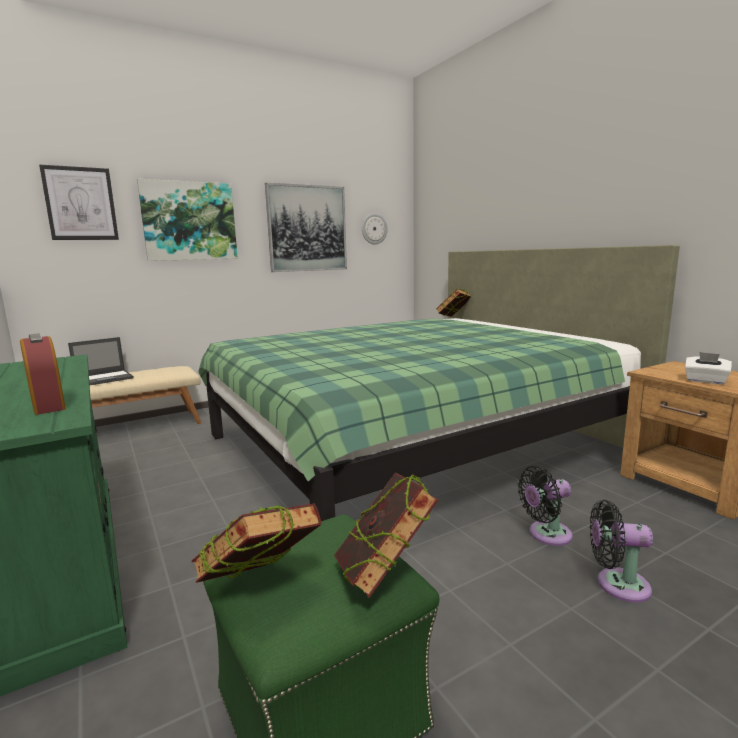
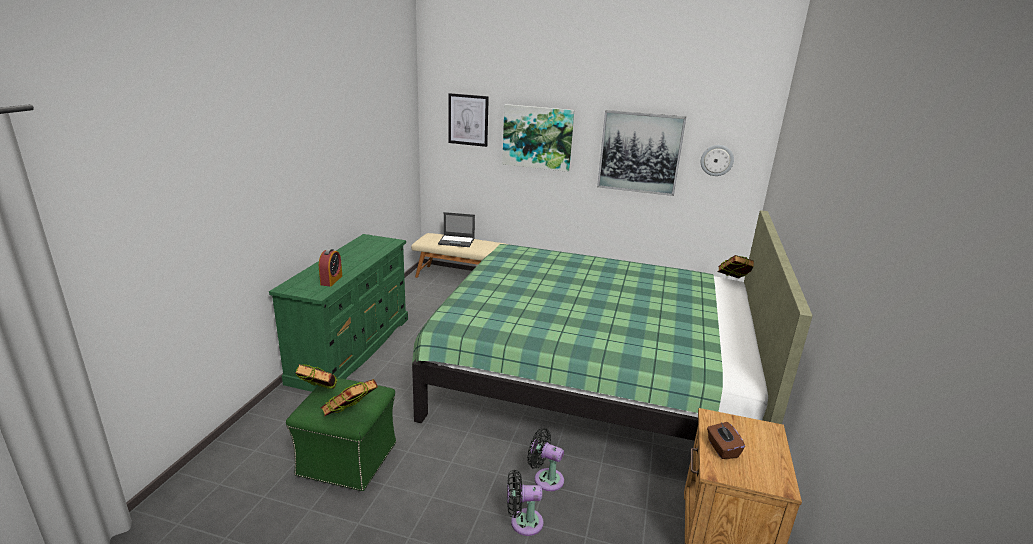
camera: 45 degrees right, 10 degrees up
black fan [590,500,653,603] -> black fan turned 60 degrees counterclockwise [507,470,544,536]
white tissue box [685,352,732,384] -> brown tissue box [707,422,745,459]

